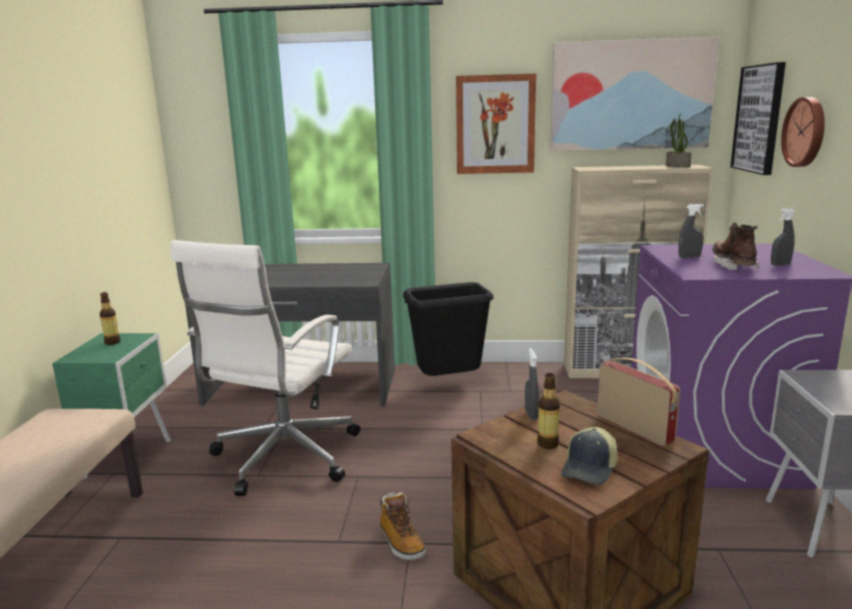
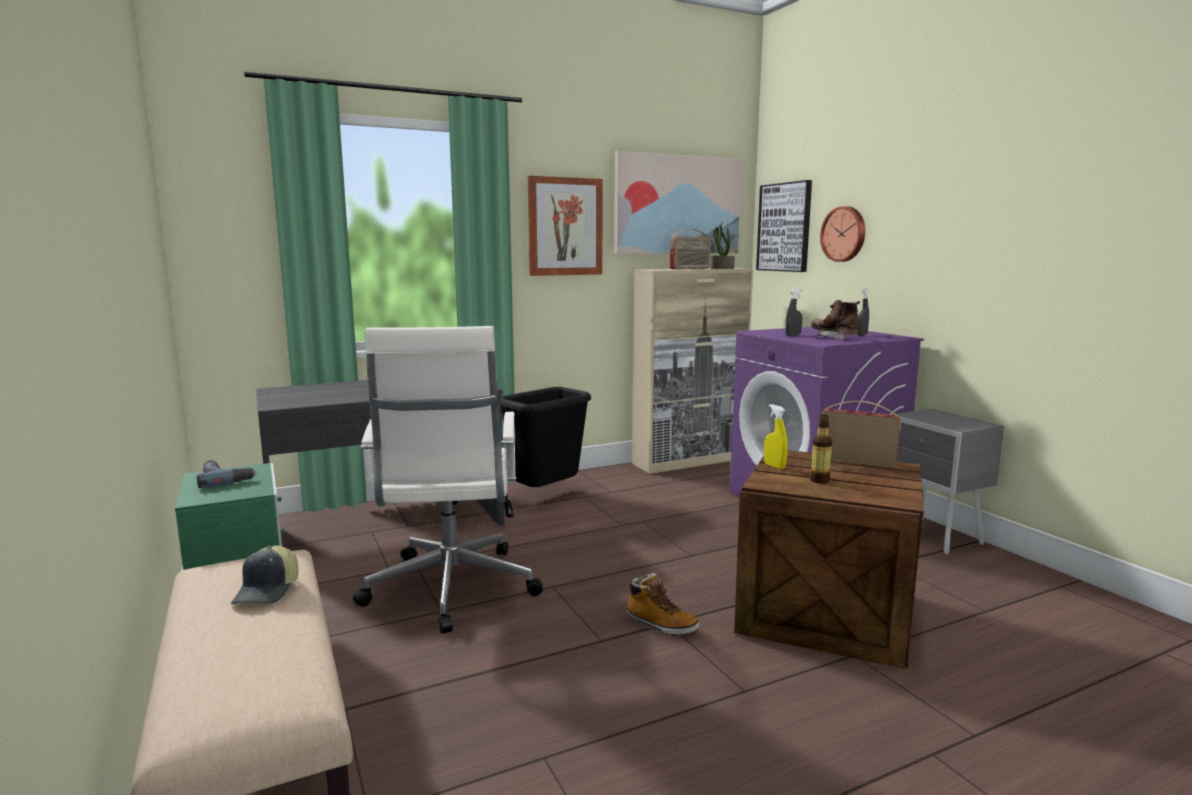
camera: 30 degrees left, 5 degrees down
bottle [100,292,120,345] -> power drill [196,460,257,488]
grey spray bottle [525,348,539,420] -> yellow spray bottle [764,404,788,469]
cap [561,427,618,485] -> cap moved to [231,546,298,604]
none -> radio [670,229,711,269]

